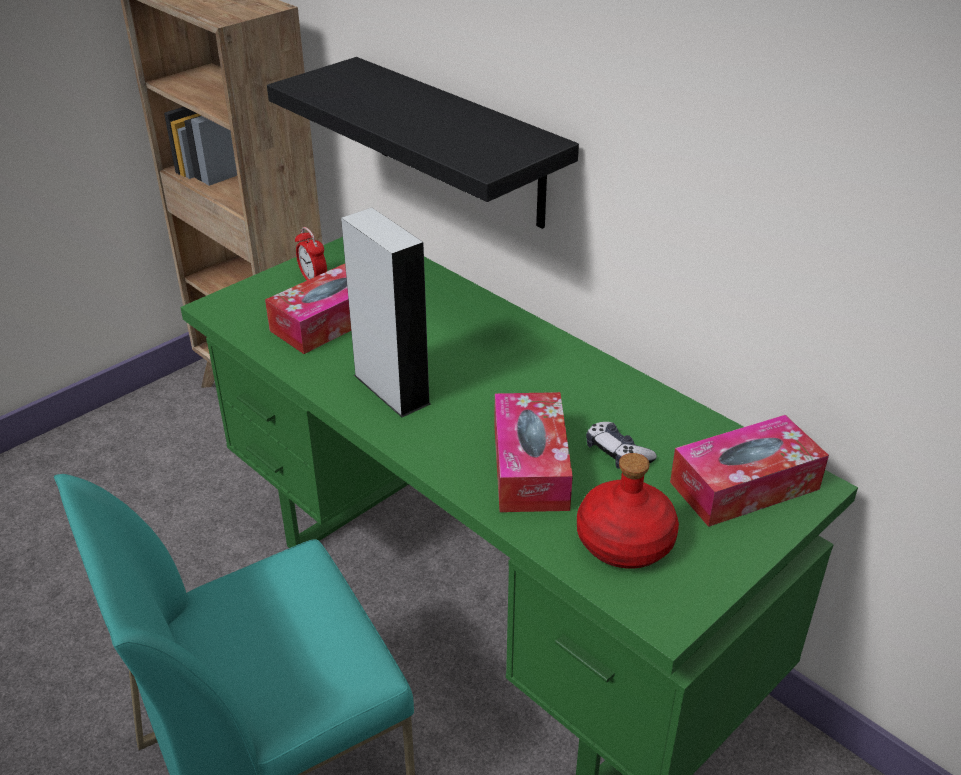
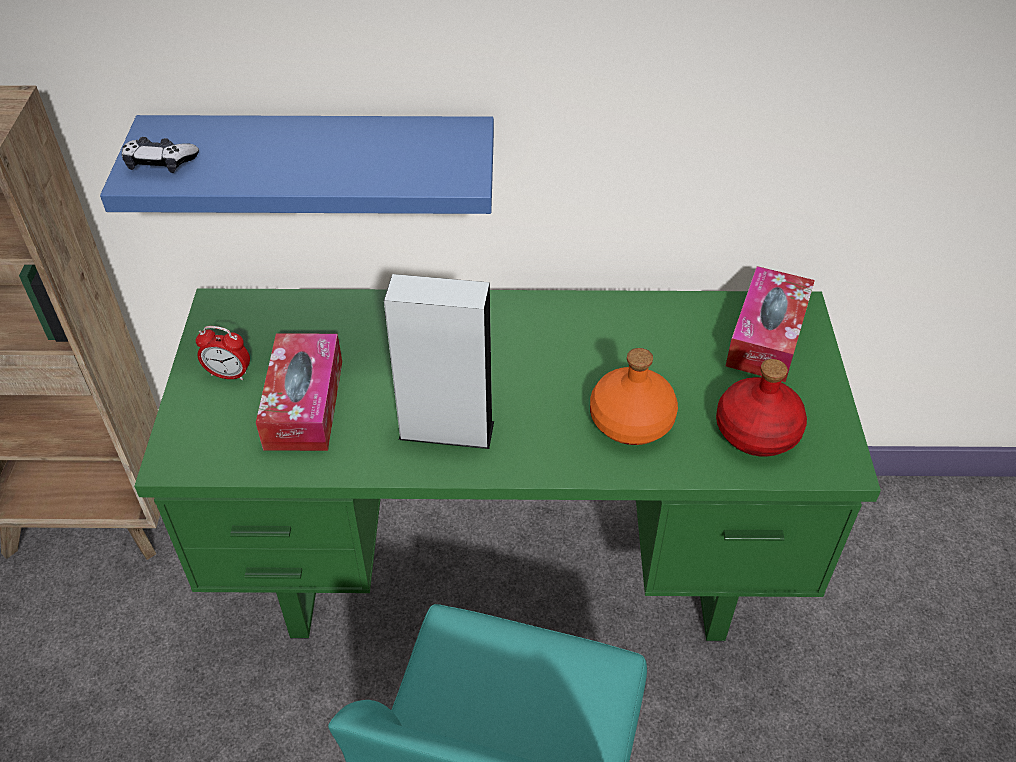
camera: 45 degrees left, 10 degrees up
black shelf [267,57,579,229] -> blue shelf [100,115,494,214]
tissue box [494,392,573,512] -> orange bottle [590,348,678,445]
game controller [586,422,657,469] -> game controller moved to [122,137,199,173]

